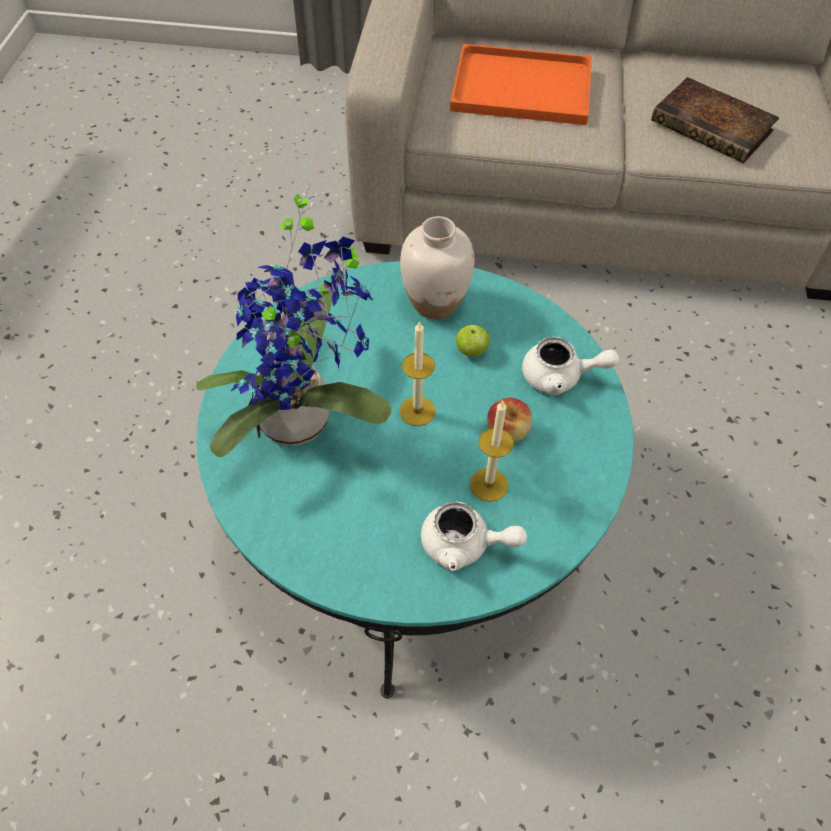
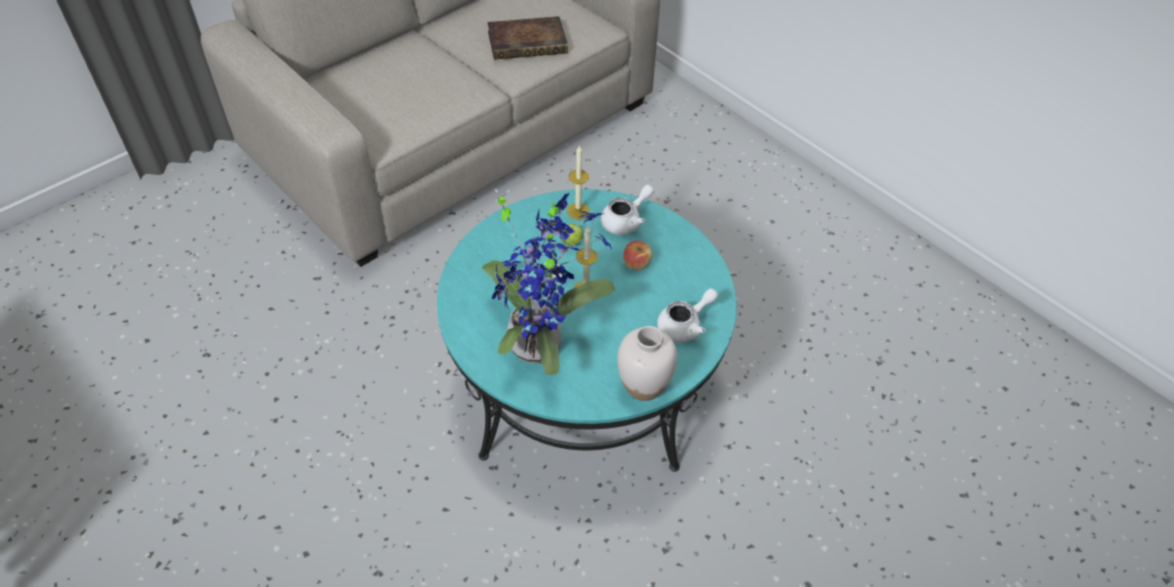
camera: 50 degrees left, 5 degrees down
white vase [400,216,475,319] -> white vase moved to [617,326,677,401]
orange tray [450,44,592,125] -> none
candle [470,401,514,502] -> candle moved to [567,146,590,220]

